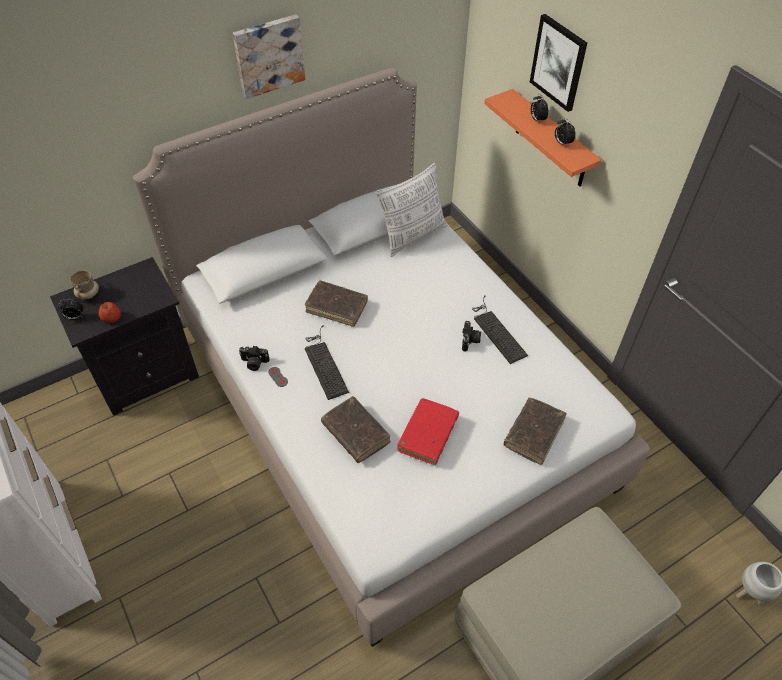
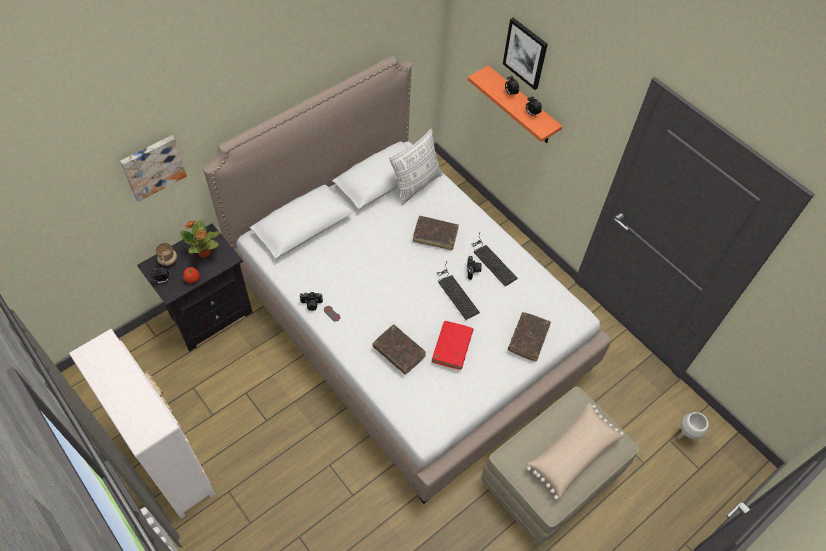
camera: 10 degrees left, 5 degrees up
picture [233,14,305,99] -> picture moved to [120,135,187,202]
brown book [305,280,368,327] -> brown book moved to [413,216,459,250]
keyboard [305,325,349,400] -> keyboard moved to [437,261,480,320]
none -> potted plant [180,220,219,258]
none -> beige pillow [527,403,624,500]

